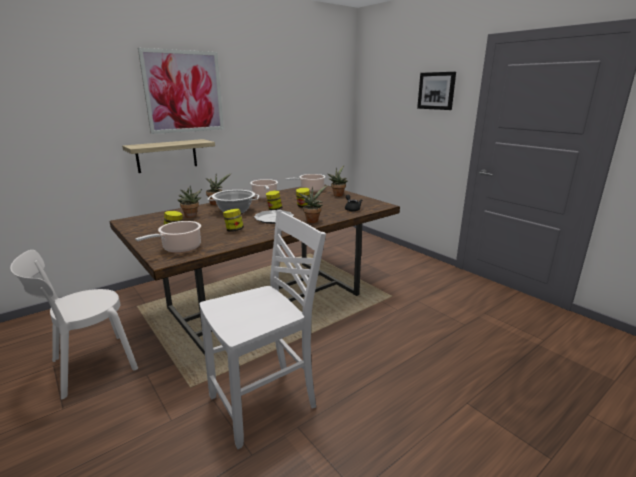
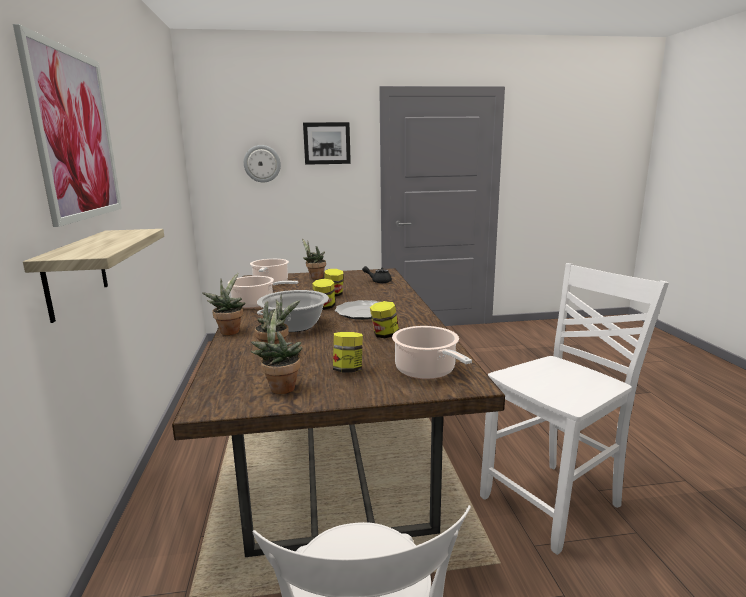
camera: 60 degrees left, 5 degrees down
white chair [199,210,326,449] -> white chair turned 60 degrees clockwise [480,263,669,555]
potted plant [299,185,328,223] -> potted plant moved to [250,309,302,394]
none -> wall clock [244,145,281,183]

